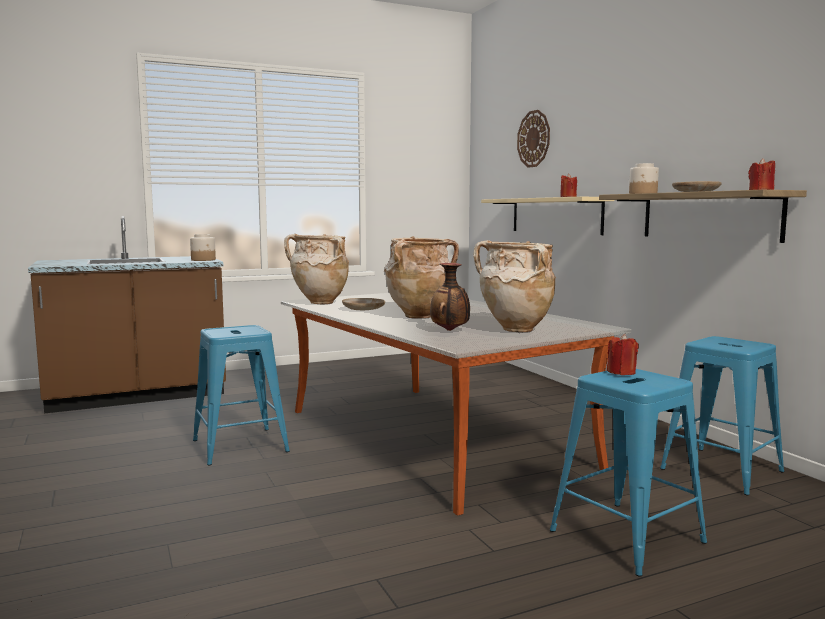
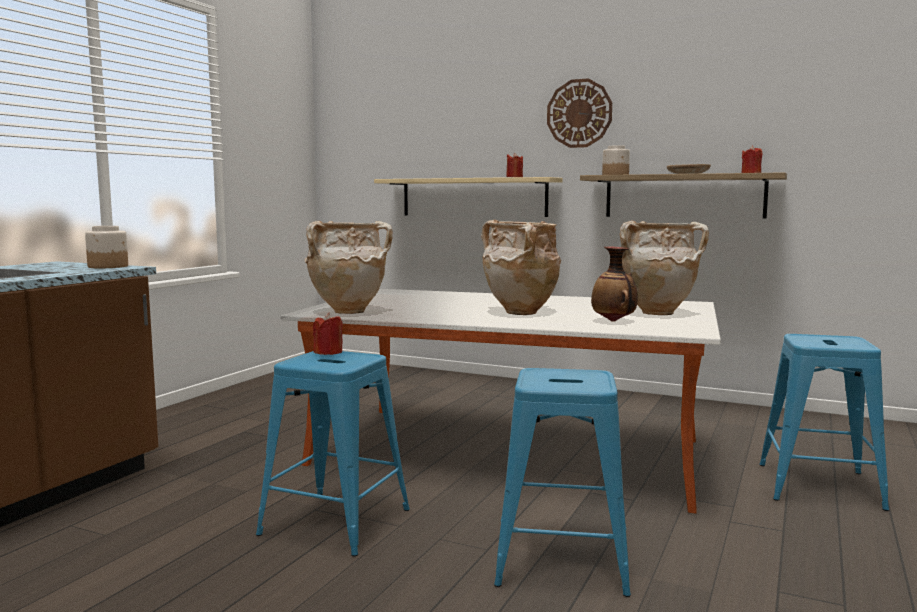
camera: 40 degrees left, 0 degrees up
beige plate [342,298,385,310] -> none
wall clock [517,110,550,168] -> wall clock moved to [547,78,612,148]
red candle [607,334,639,375] -> red candle moved to [313,312,343,355]
blue stool [660,336,784,495] -> blue stool moved to [494,368,631,597]

